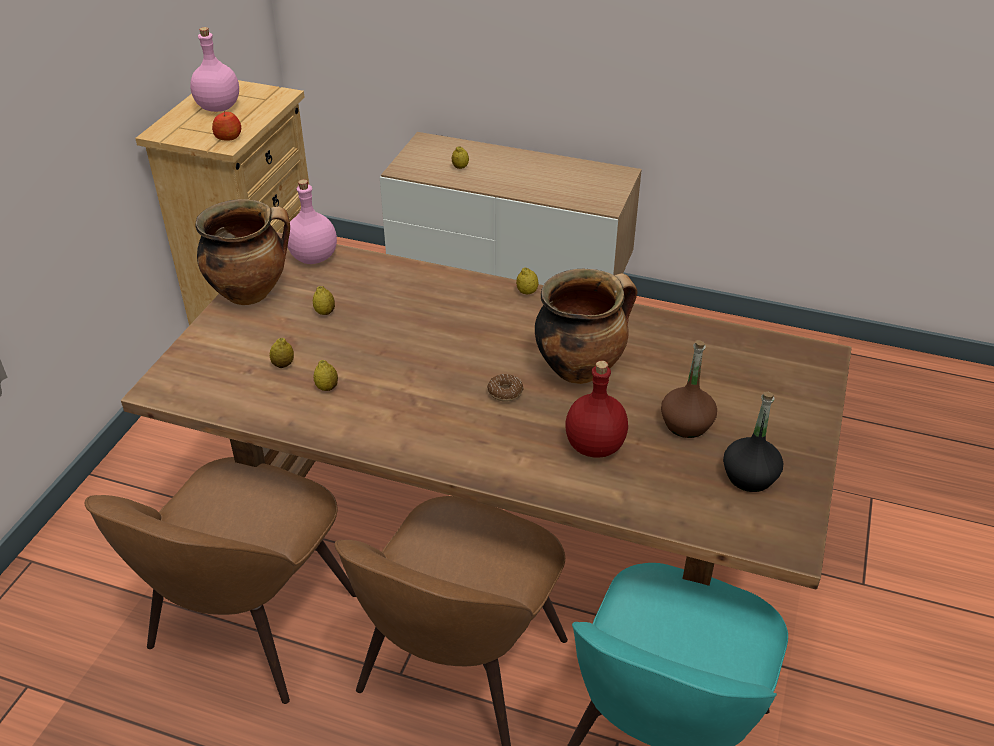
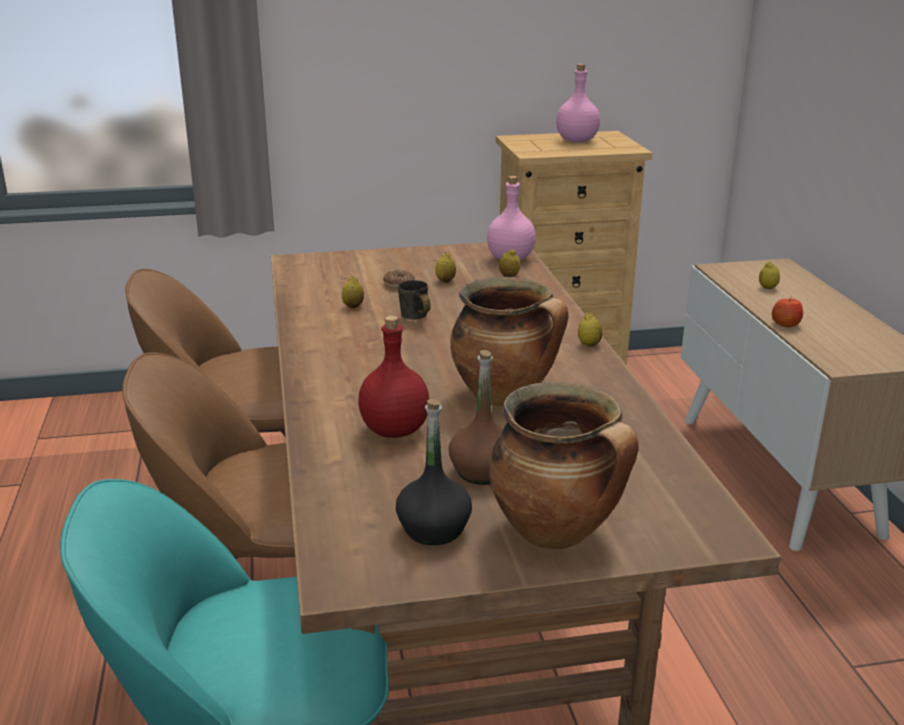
camera: 60 degrees right, 15 degrees down
cooking pot [195,199,290,305] -> cooking pot moved to [489,382,638,549]
apple [212,111,241,141] -> apple moved to [772,298,803,327]
lemon [270,338,294,368] -> lemon moved to [499,249,520,277]
donut [487,374,523,402] -> donut moved to [383,270,415,289]
none -> grey mug [398,280,431,320]

